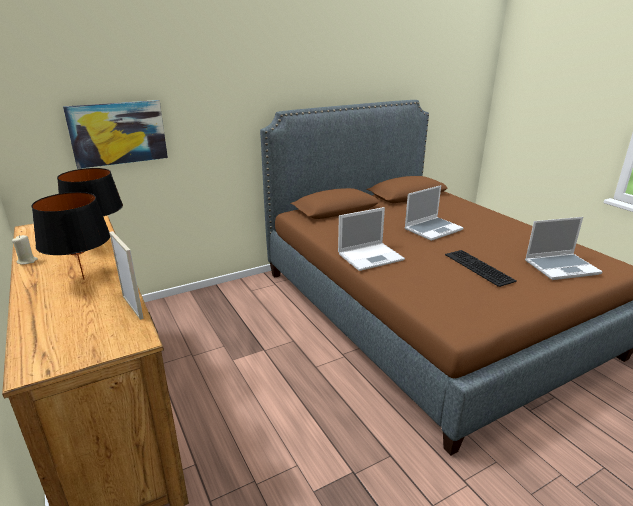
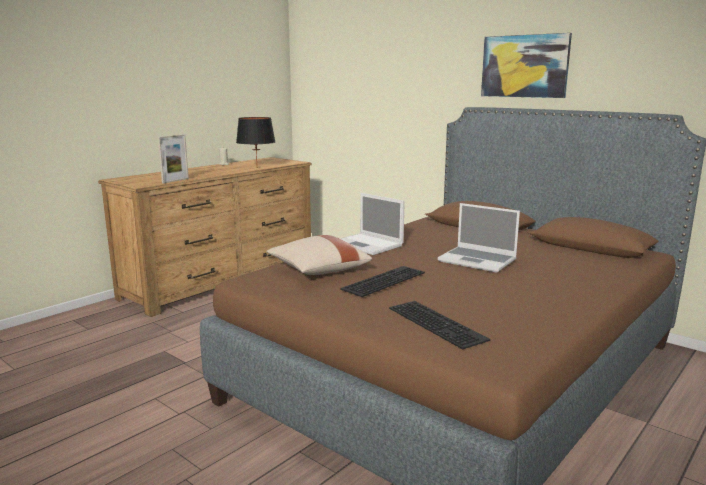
camera: 70 degrees right, 10 degrees down
black table lamp [31,192,110,280] -> none
picture [63,100,168,169] -> picture moved to [481,33,572,98]
laptop [525,217,603,280] -> keyboard [389,301,490,349]
none -> beige pillow [266,235,372,275]

